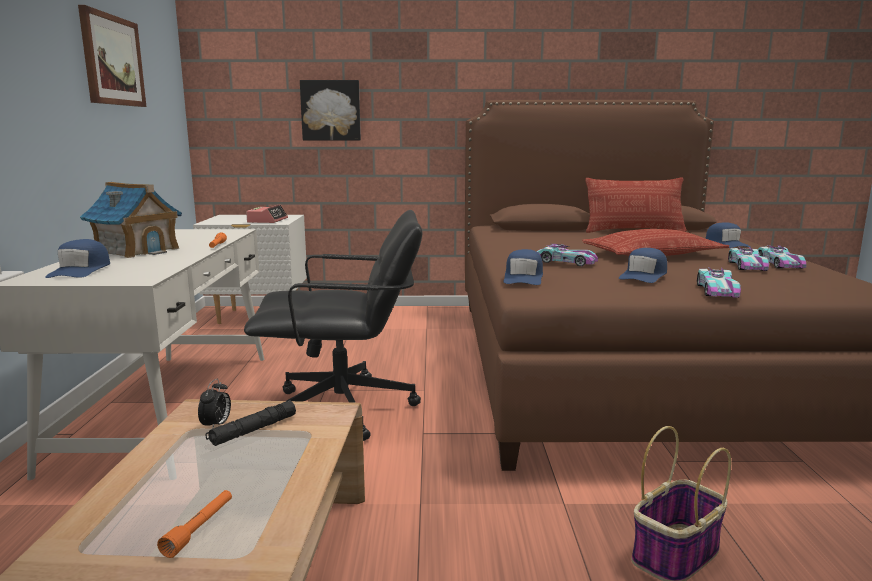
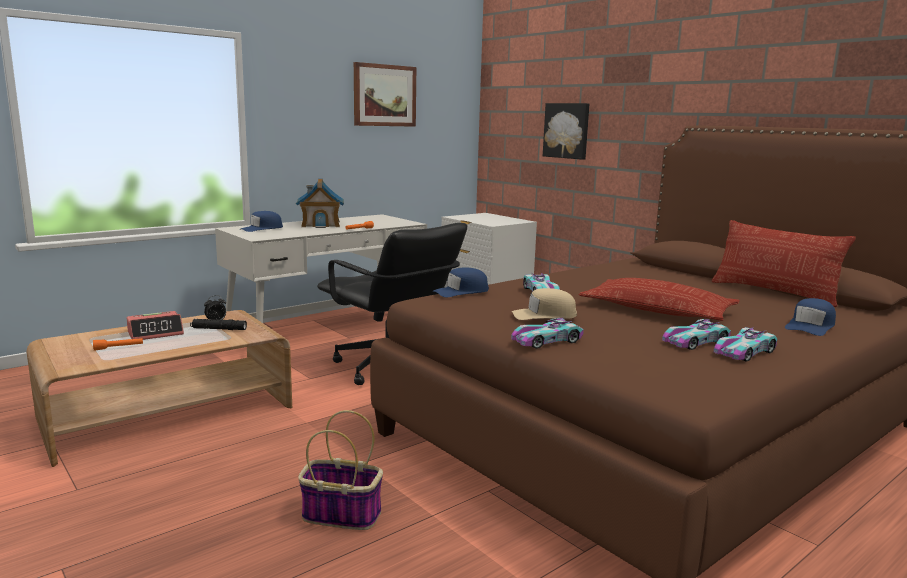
camera: 50 degrees right, 0 degrees up
alarm clock [246,204,288,223] -> alarm clock moved to [127,311,184,340]
blue cap [619,248,667,283] -> beige cap [512,288,577,320]

